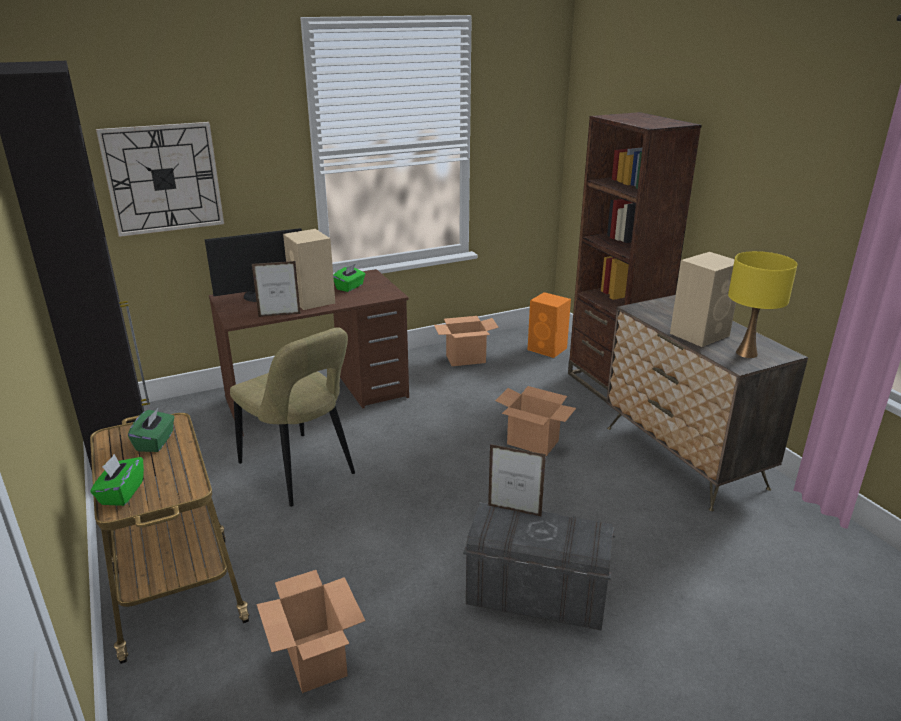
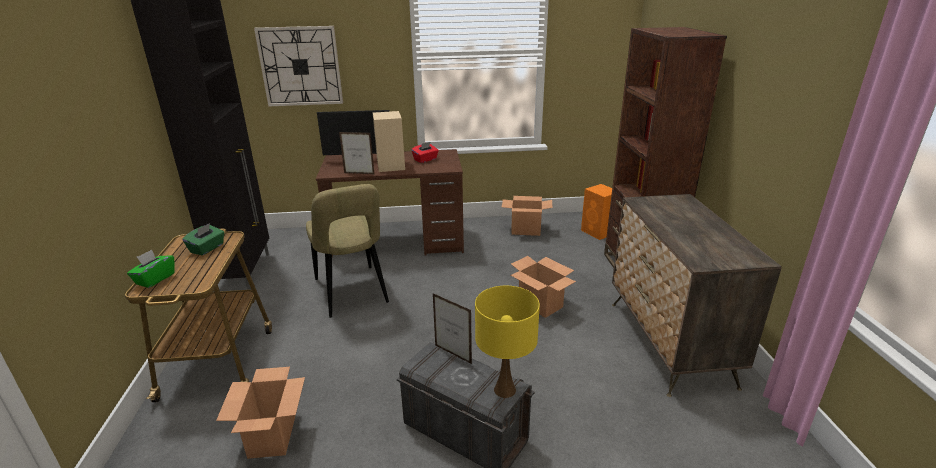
camera: 20 degrees right, 0 degrees up
green tissue box [333,264,365,292] -> red tissue box [411,142,439,163]
beige speaker [670,252,736,347] -> none
yellow table lamp [728,251,797,358] -> yellow table lamp moved to [475,286,540,398]

